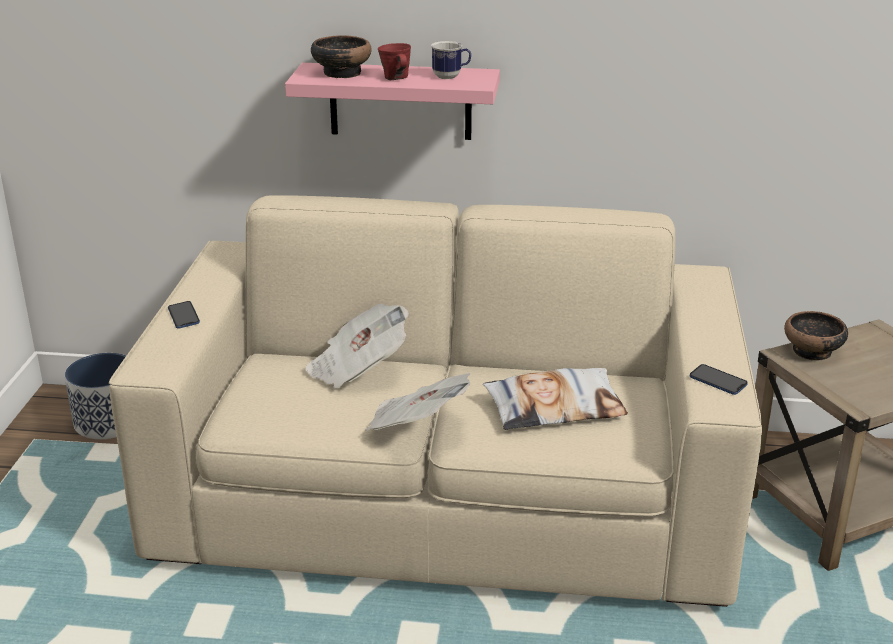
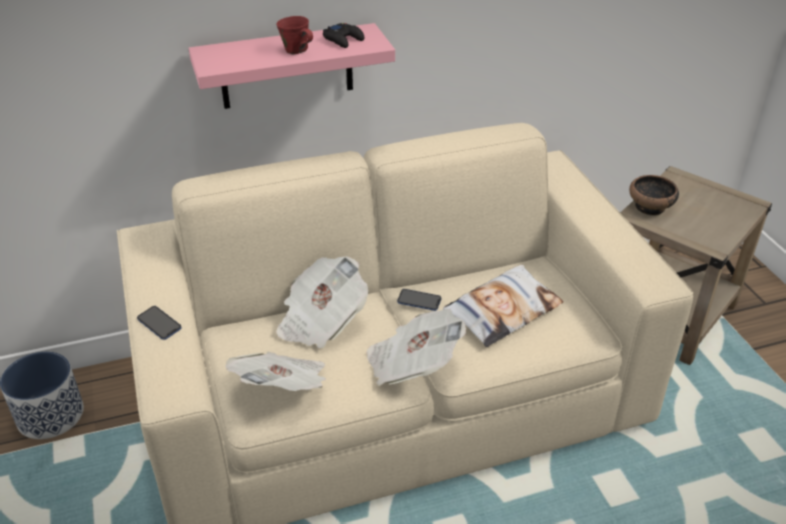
camera: 25 degrees left, 10 degrees up
bowl [311,36,372,78] -> none
mug [431,41,471,79] -> black game controller [323,23,364,48]
phone [690,364,748,395] -> phone moved to [397,289,441,311]
none -> newspaper [226,352,326,391]

